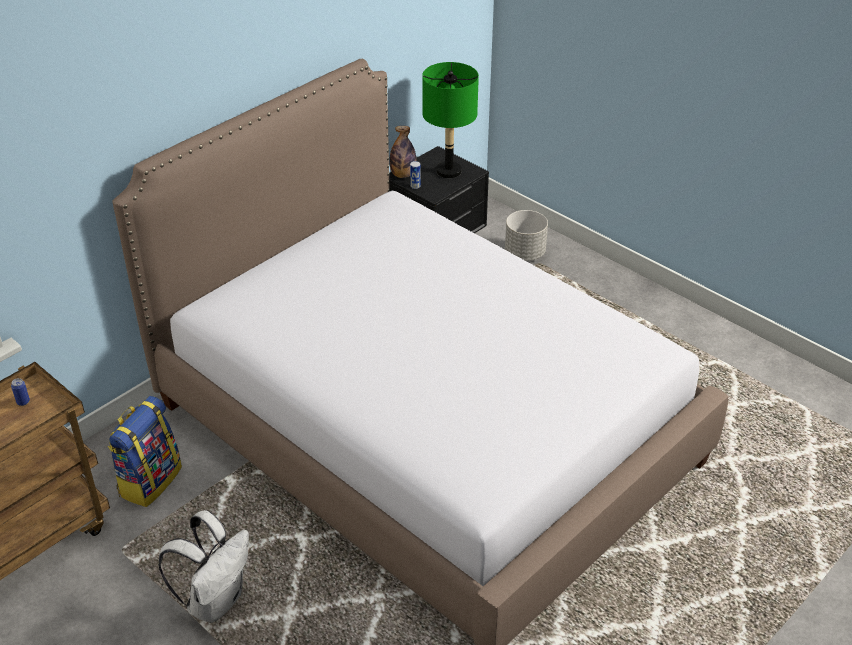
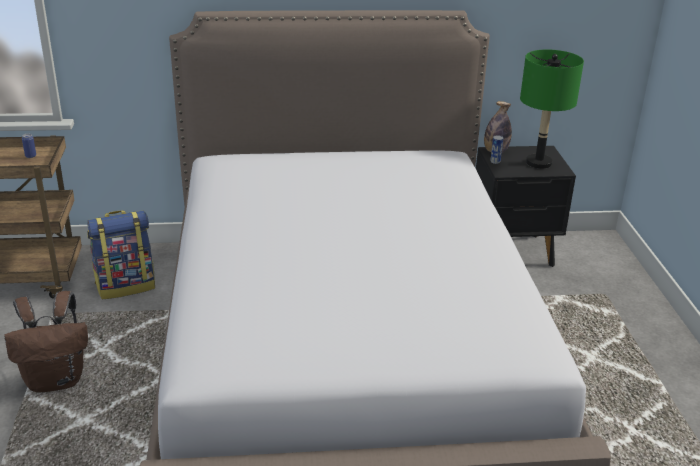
camera: 40 degrees right, 10 degrees down
white backpack [158,510,249,623] -> brown backpack [4,291,88,393]
grey planter [505,210,548,261] -> none

